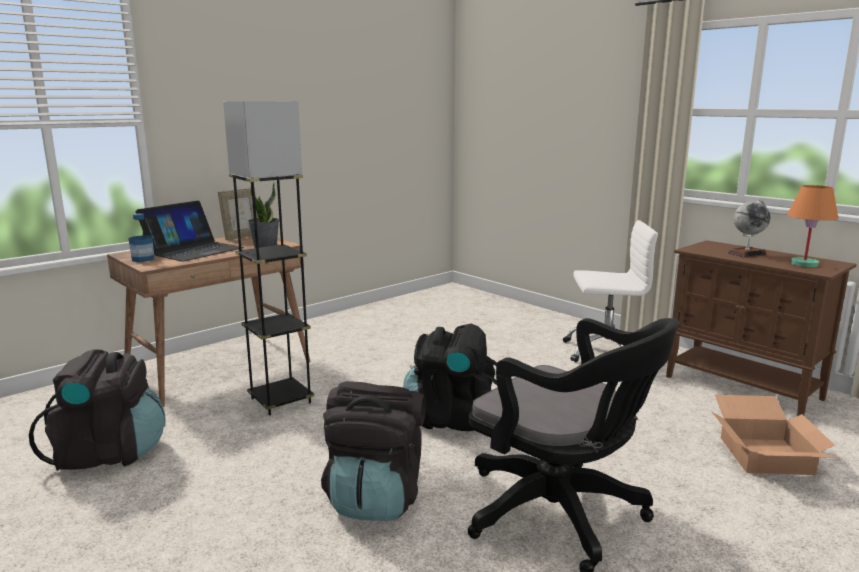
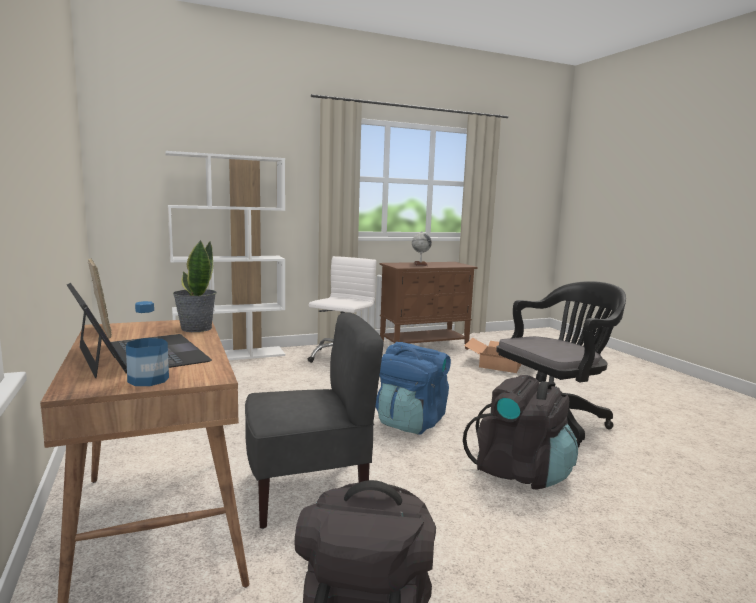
camera: 70 degrees left, 5 degrees down
grey floor lamp [223,101,314,415] -> grey chair [245,312,384,529]
black backpack [403,324,497,431] -> blue backpack [375,342,451,435]
orange table lamp [787,185,839,267] -> none
none -> white bookcase [165,151,285,360]

